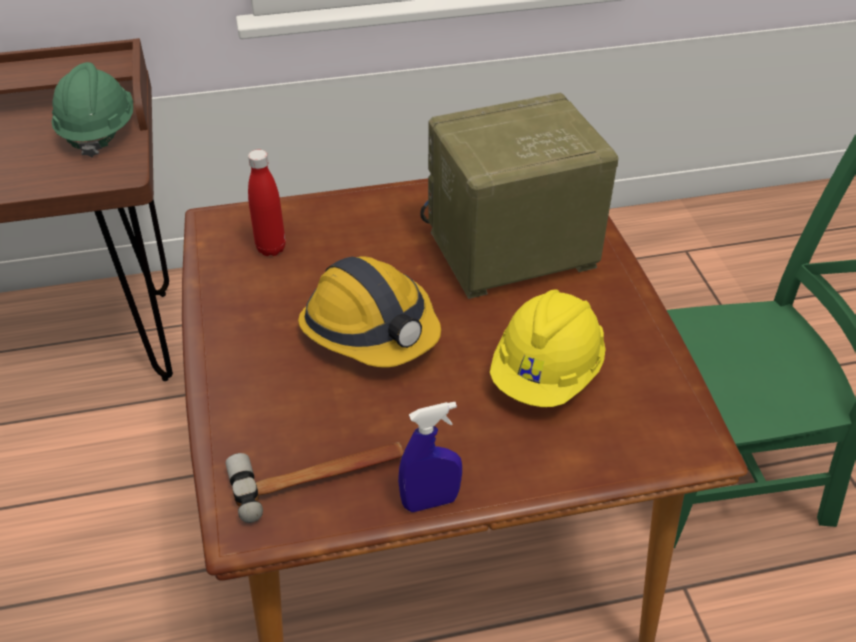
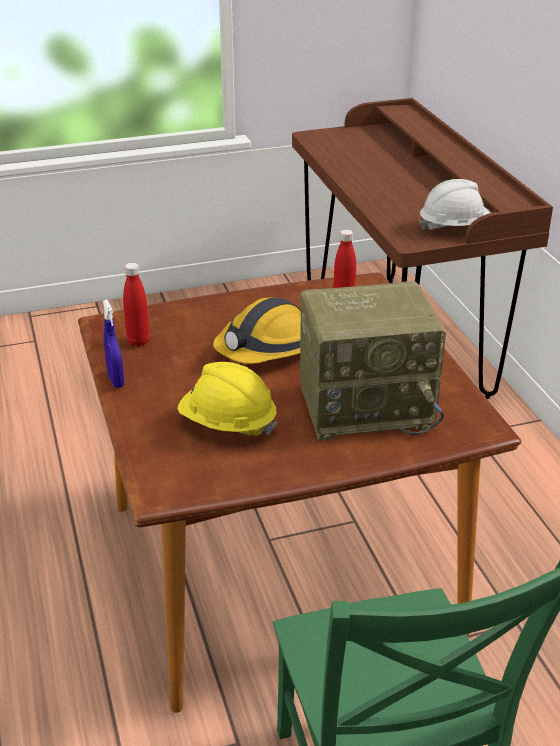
camera: 85 degrees right, 10 degrees down
green hard hat [52,62,133,158] -> white hard hat [419,179,491,231]
hammer [226,442,404,523] -> red bottle [123,263,150,347]
radio [420,93,618,299] -> radio turned 105 degrees clockwise [300,281,446,441]

